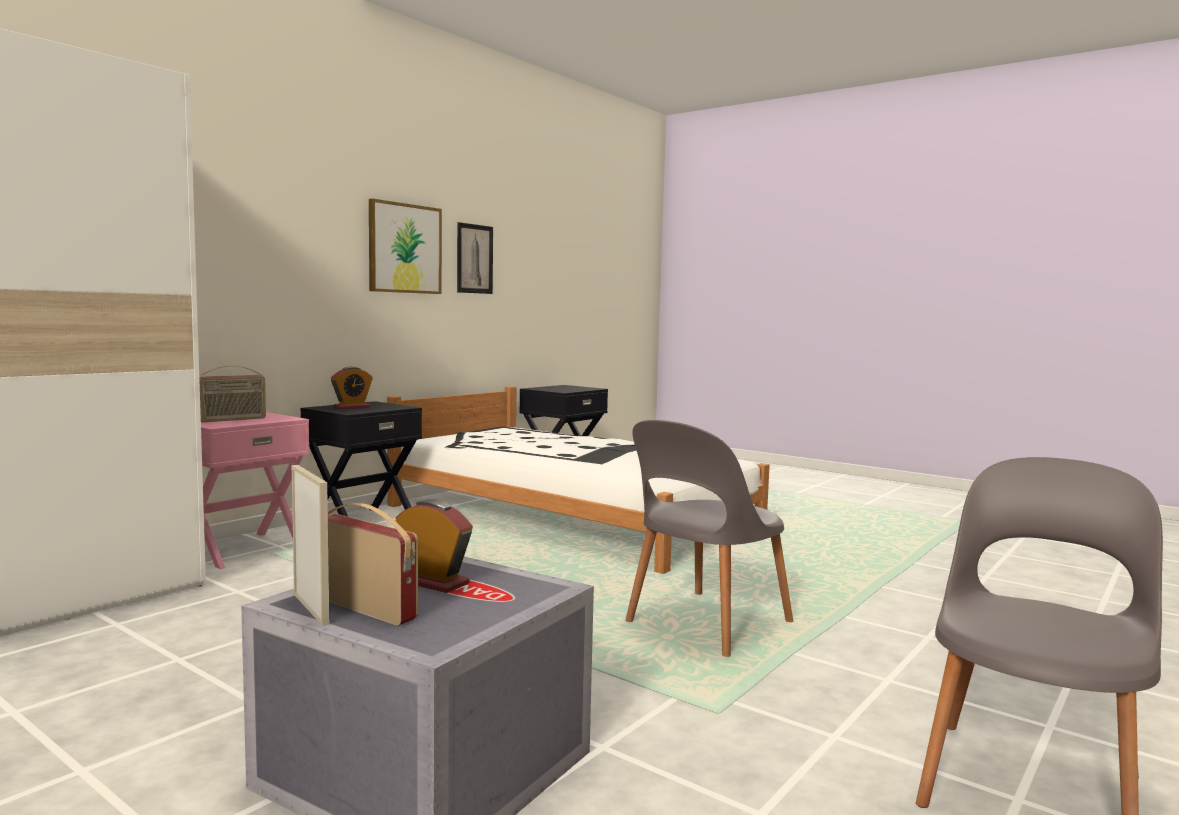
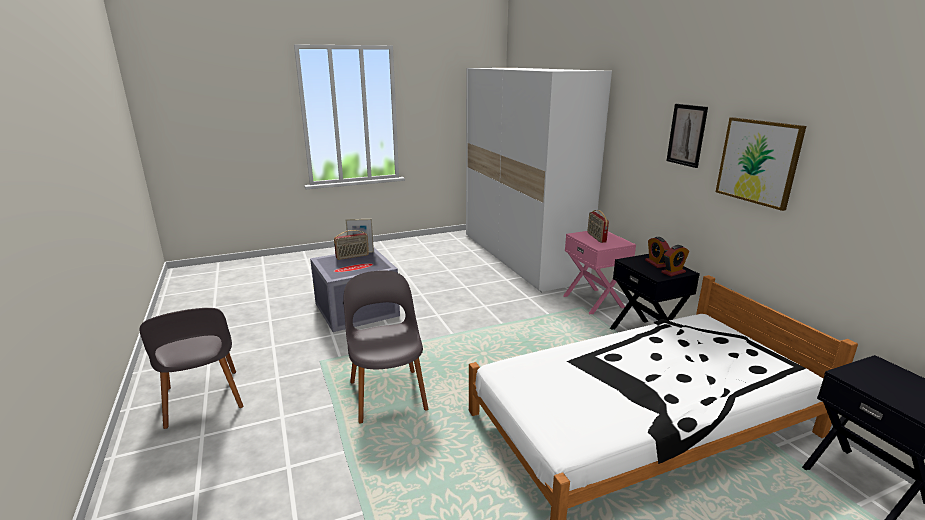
camera: 120 degrees right, 15 degrees up
alarm clock [396,499,473,593] -> alarm clock moved to [661,245,689,276]
picture [457,222,493,294] -> picture moved to [666,104,708,168]

